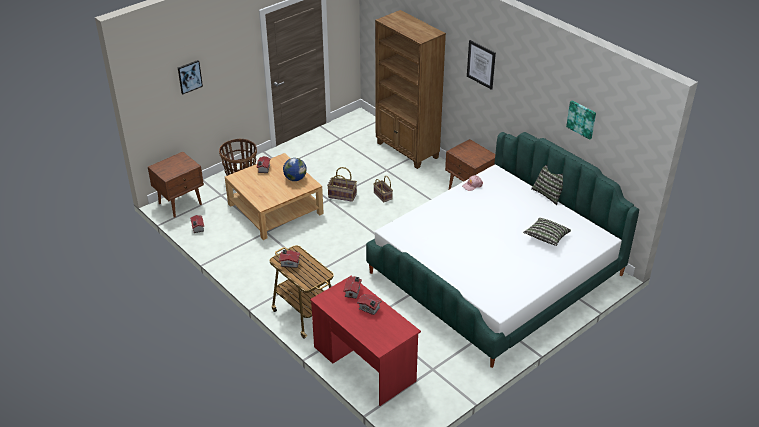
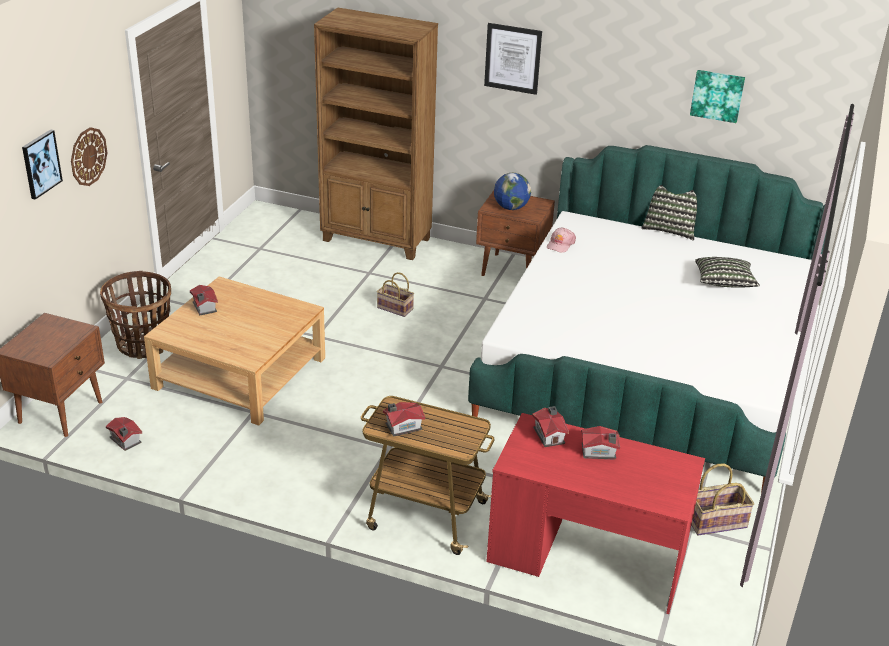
camera: 30 degrees left, 5 degrees down
globe [283,158,307,181] -> globe moved to [494,173,531,210]
basket [327,167,357,202] -> basket moved to [691,464,754,536]
none -> wall clock [71,127,107,186]

